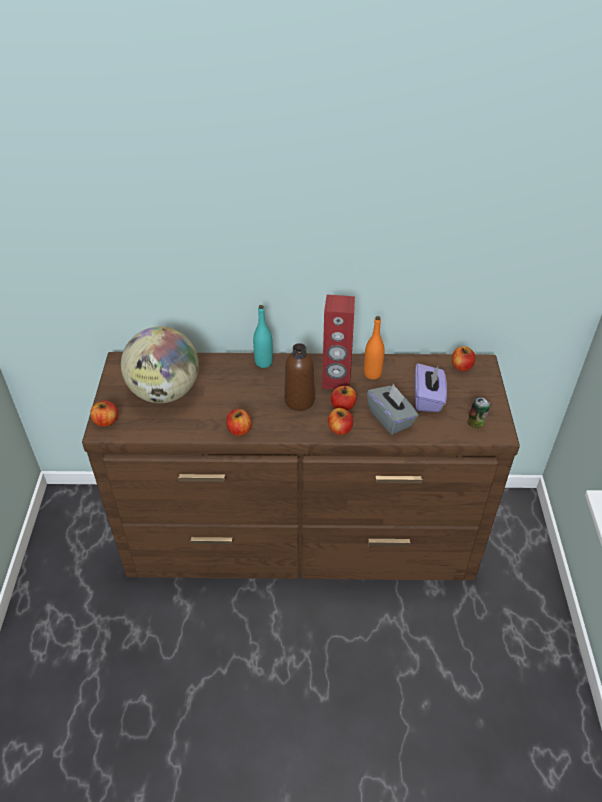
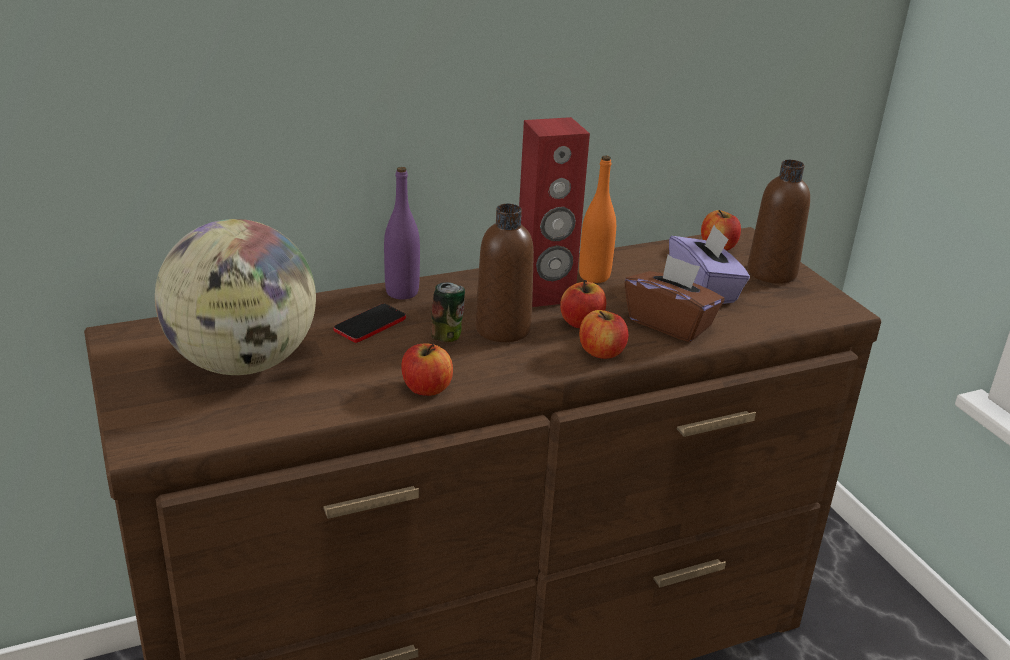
camera: 25 degrees left, 15 degrees down
apple [90,401,118,427] -> none
turquoise bottle [253,305,273,368] -> purple bottle [384,167,420,299]
grey tissue box [367,384,418,435] -> brown tissue box [625,255,724,342]
can [468,397,490,428] -> can moved to [432,282,465,342]
none -> phone [334,304,406,343]
none -> brown bottle [747,160,810,284]

